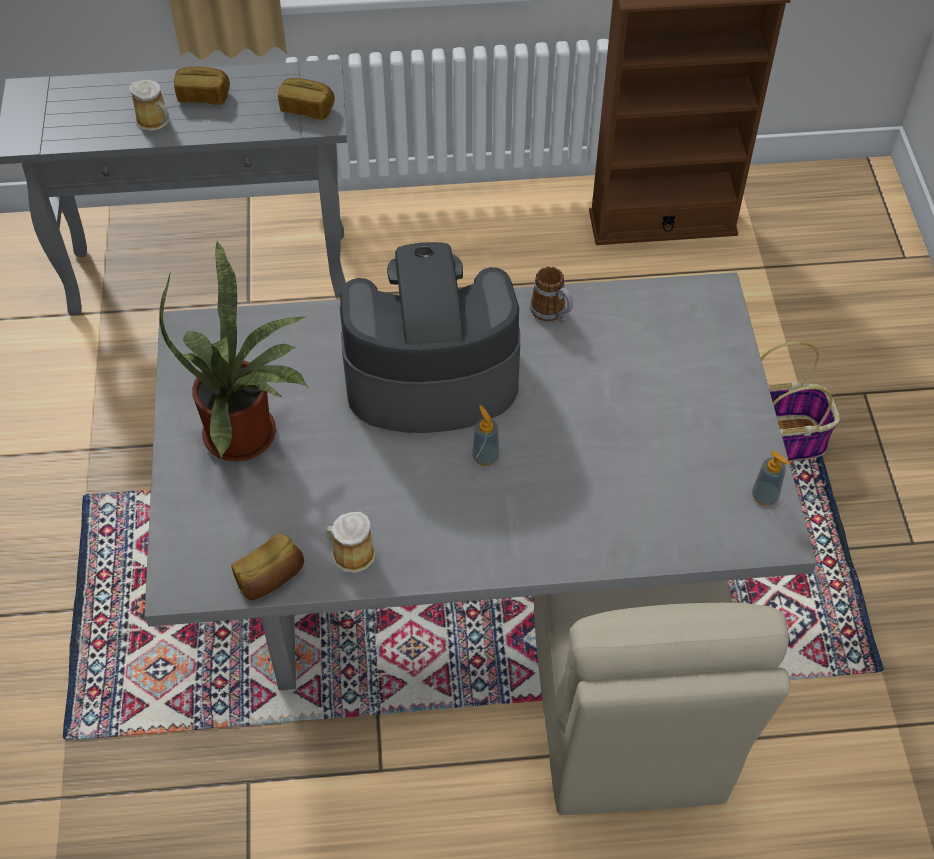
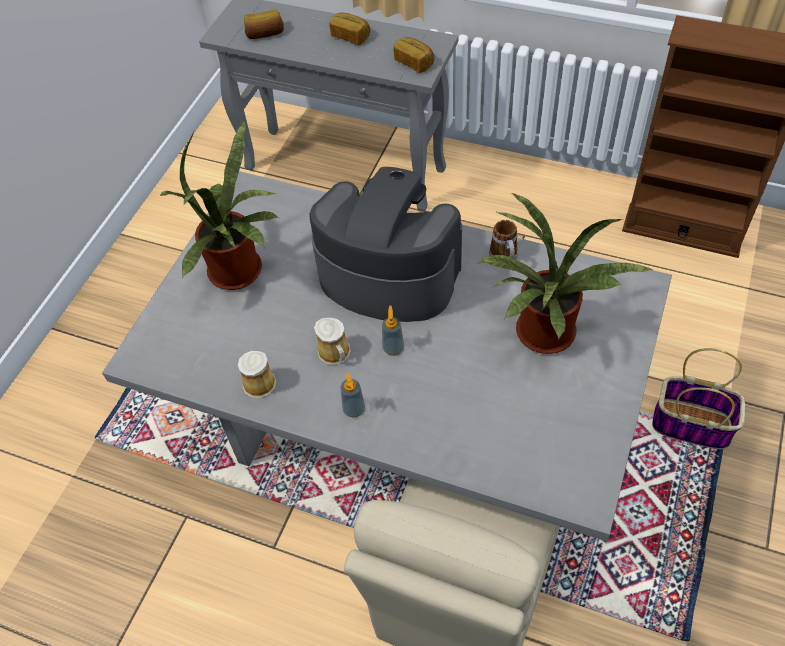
camera: 30 degrees right, 0 degrees up
mug [129,80,170,131] -> mug moved to [314,318,351,365]
bread [232,533,304,600] -> bread moved to [244,9,284,39]
soap dispenser [752,451,790,506] -> soap dispenser moved to [340,373,365,418]
none -> potted plant [475,193,654,354]

